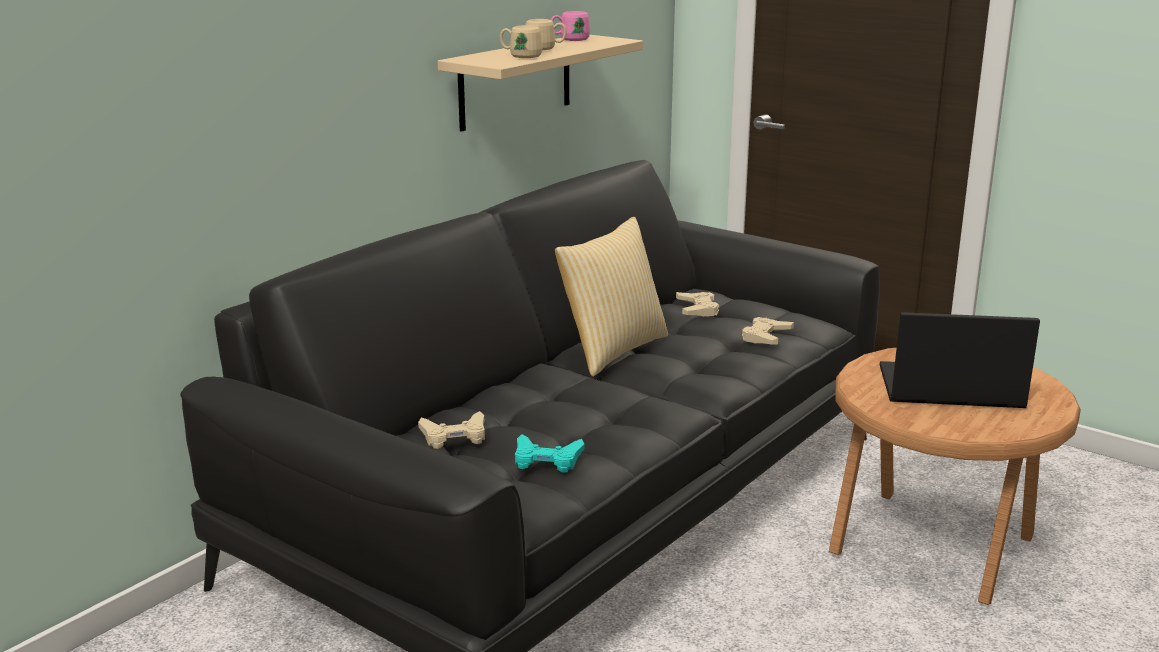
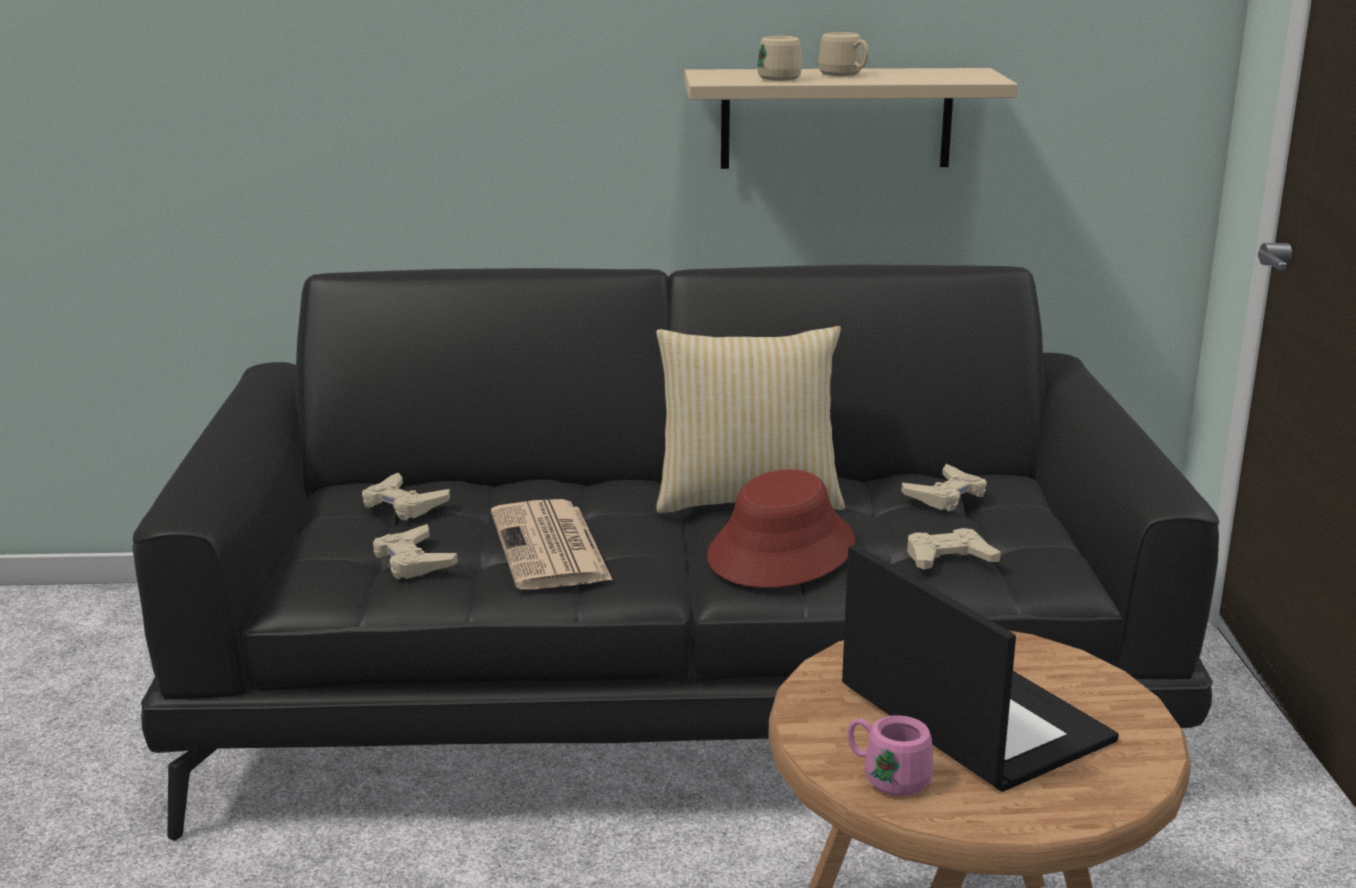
camera: 50 degrees right, 0 degrees up
turquoise game controller [515,434,585,473] -> beige game controller [373,524,458,579]
pink mug [551,11,590,41] -> pink mug moved to [848,715,933,796]
none -> newspaper [491,499,613,589]
none -> red hat [707,469,855,588]

